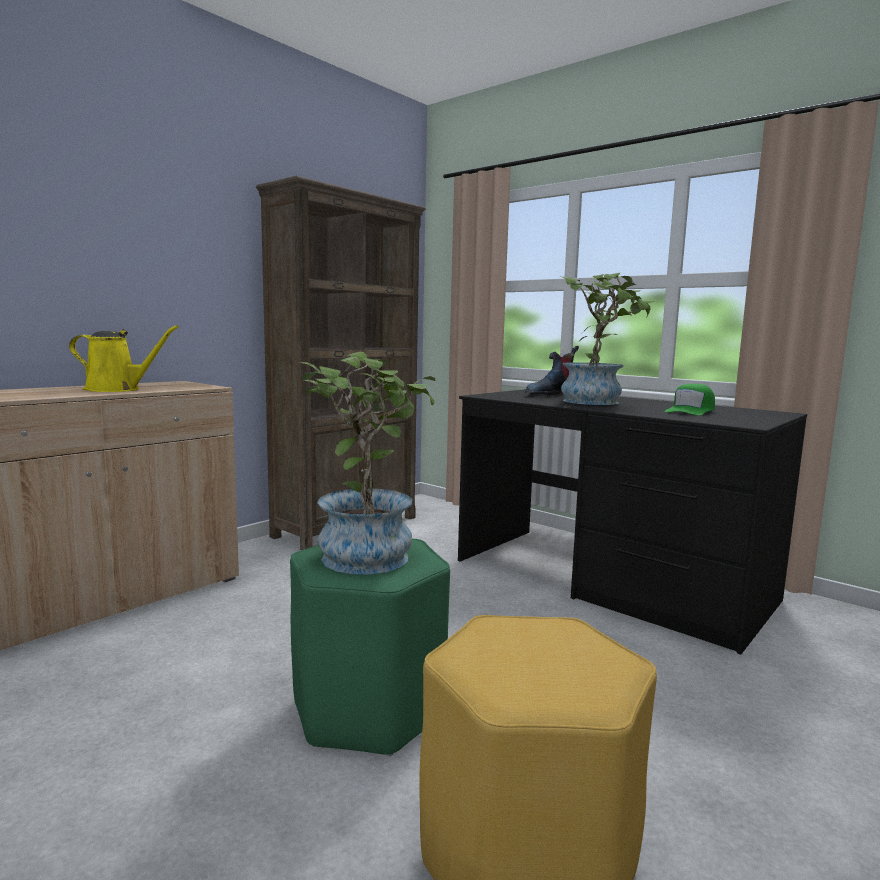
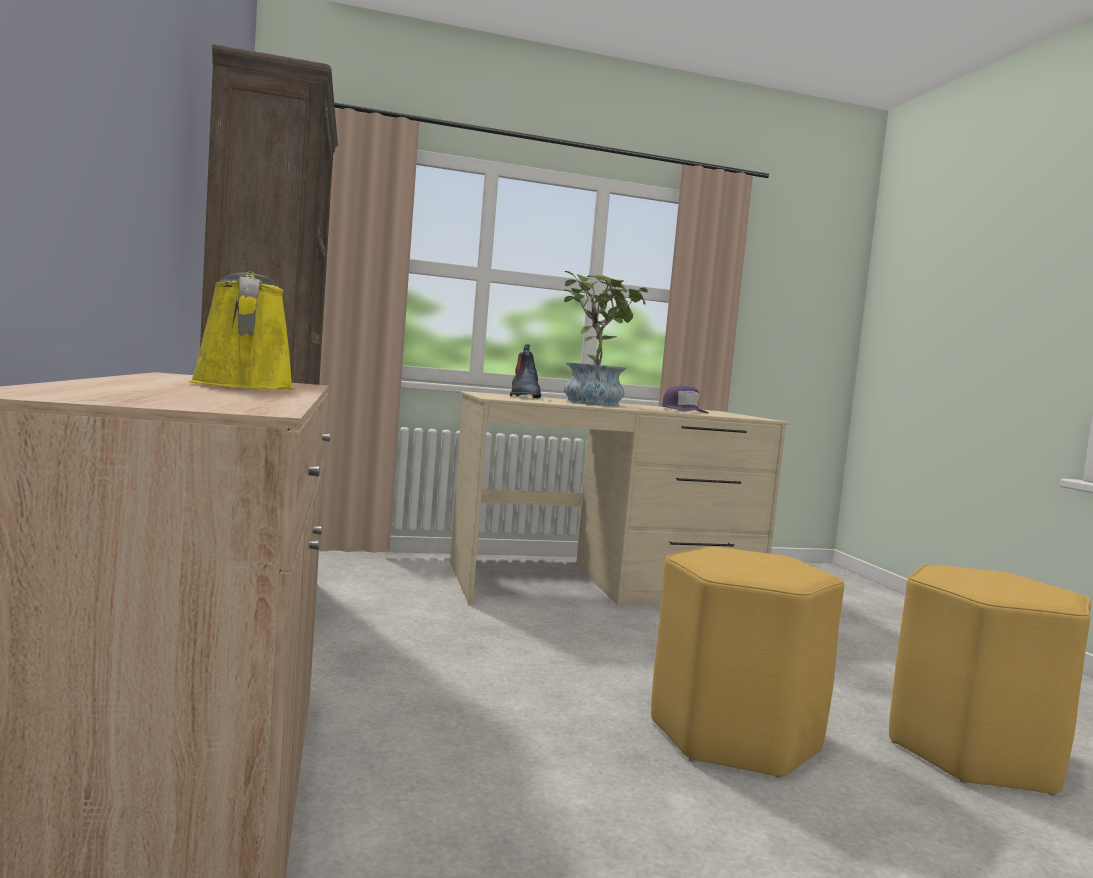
camera: 55 degrees left, 5 degrees down
yellow watering can [69,325,179,392] -> yellow watering can turned 60 degrees counterclockwise [189,272,295,390]
green stool [290,539,450,756] -> yellow stool [651,547,844,778]
potted plant [299,352,435,574] -> none
black desk [458,389,807,655] -> beige desk [450,391,788,606]
green cap [664,384,715,415] -> purple cap [662,386,709,413]

